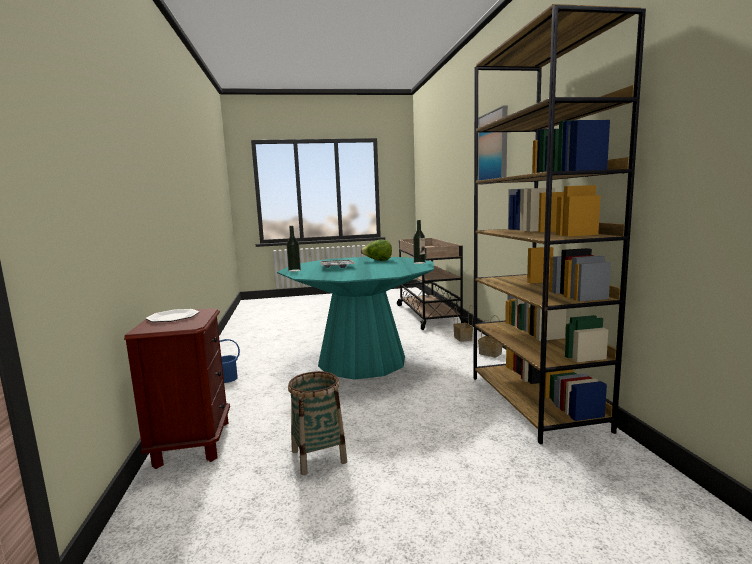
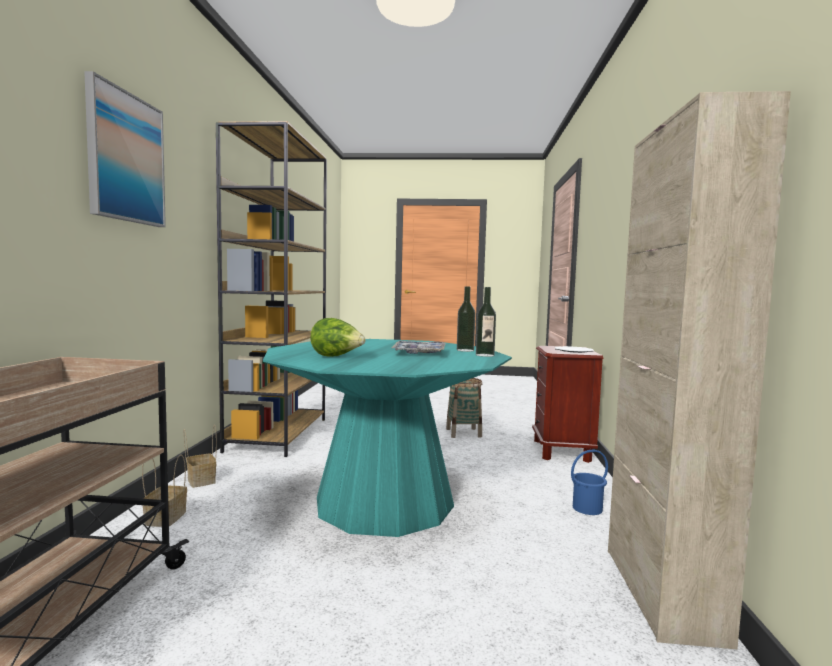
camera: 165 degrees left, 5 degrees down
bottle [413,220,426,264] -> bottle moved to [457,286,475,352]
none -> beige cabinet [608,91,791,649]

